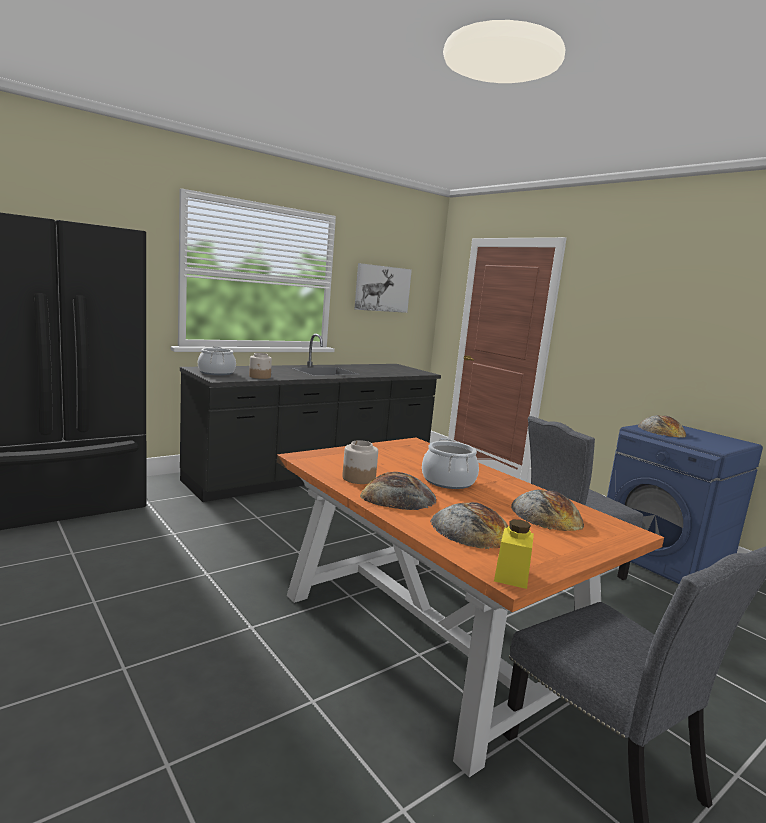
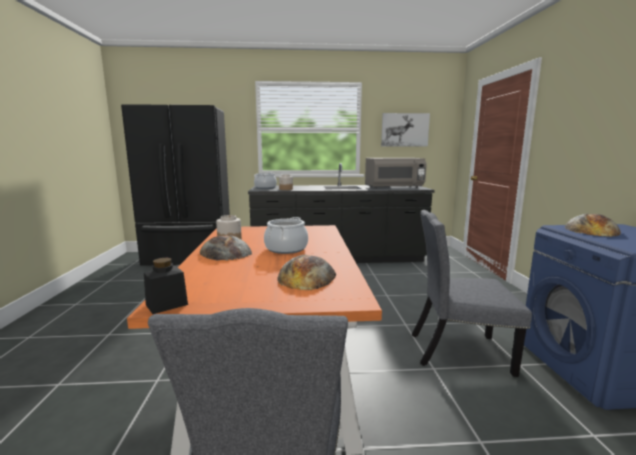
camera: 35 degrees right, 0 degrees up
bread [430,502,508,549] -> none
yellow jar [494,519,534,589] -> black jar [144,258,188,314]
none -> grey microwave [365,158,427,189]

